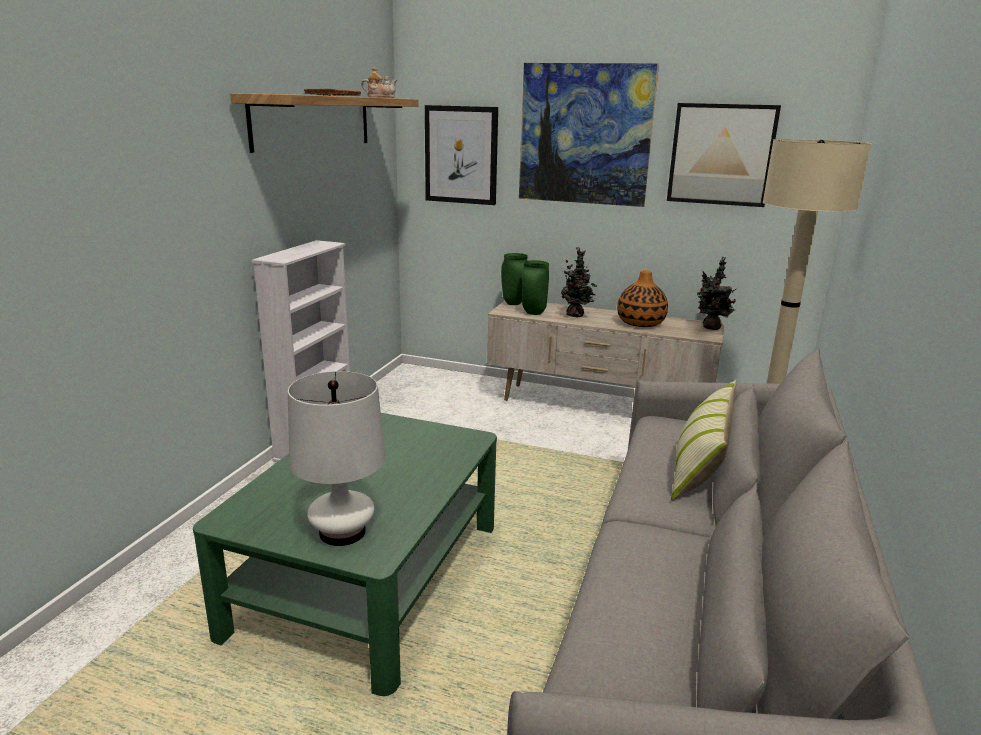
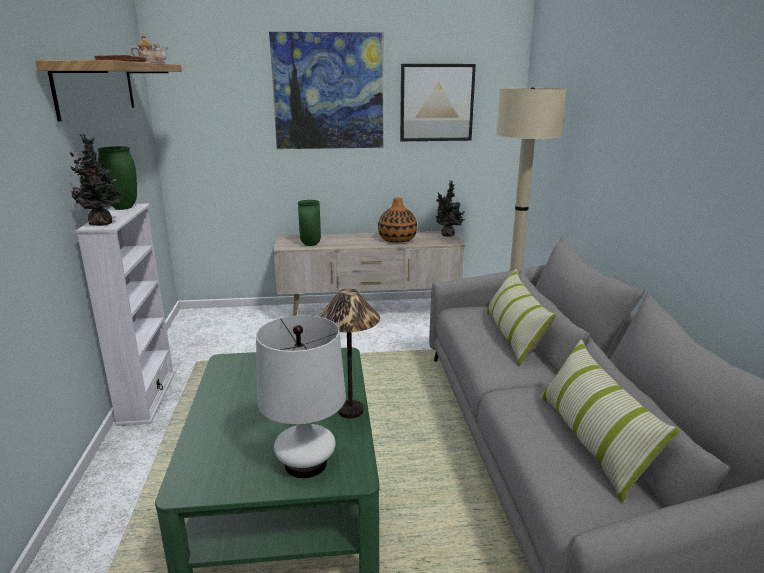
camera: 25 degrees left, 0 degrees up
picture [425,105,498,205] -> none
green vase [501,253,528,305] -> green vase moved to [98,146,137,210]
potted plant [561,247,597,317] -> potted plant moved to [70,134,123,226]
none -> table lamp [318,288,380,419]
none -> pillow [539,340,680,503]

